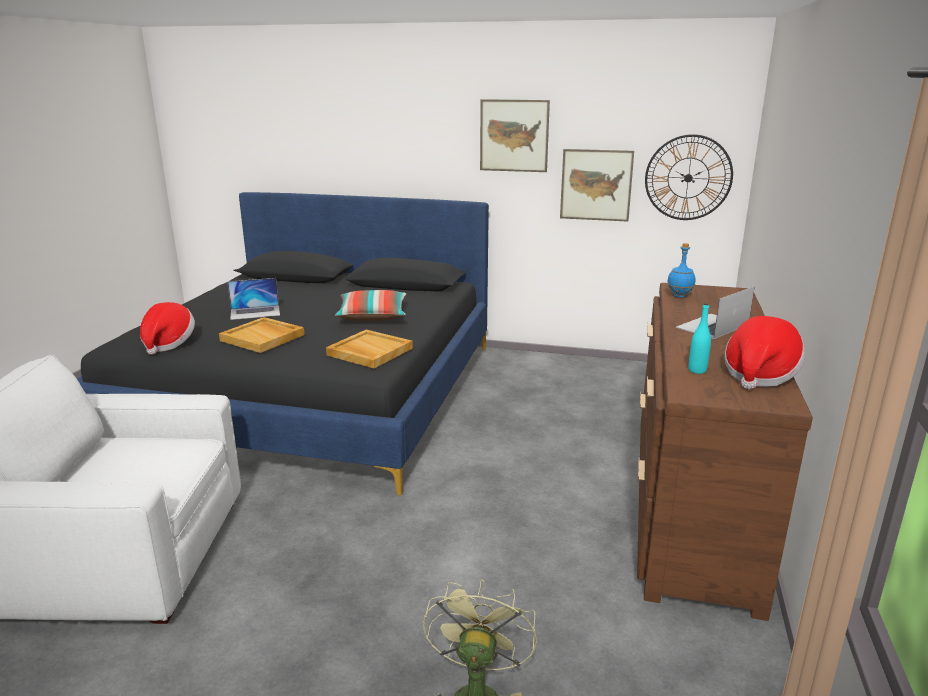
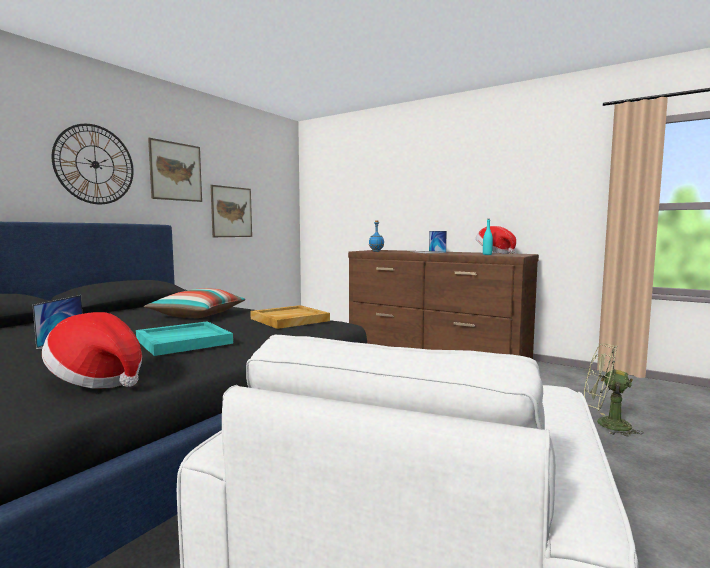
camera: 70 degrees left, 15 degrees down
beige tray [219,317,305,353] -> turquoise tray [136,321,233,356]
wall clock [645,134,733,220] -> wall clock moved to [52,124,134,204]

